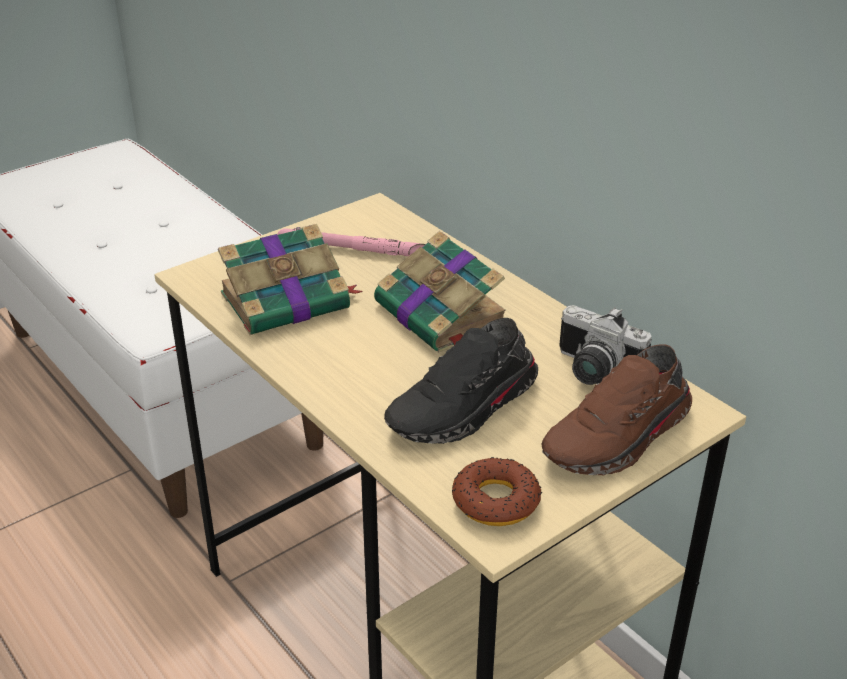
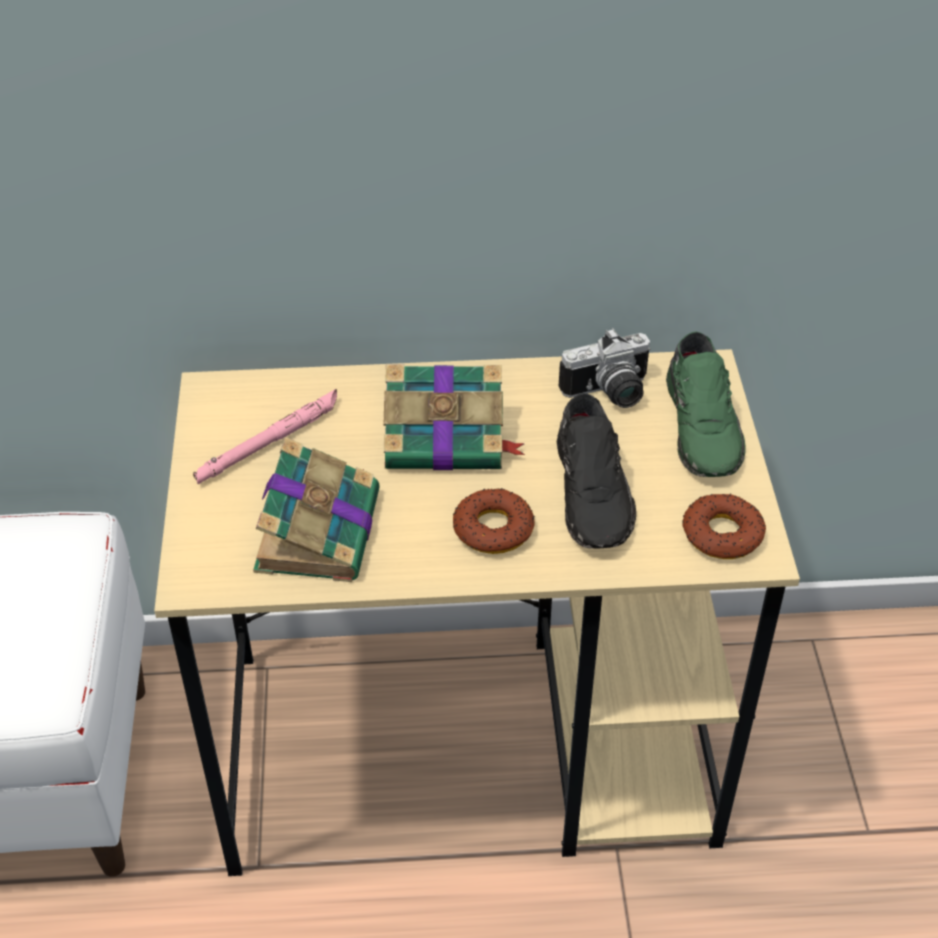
camera: 55 degrees left, 10 degrees up
brown shoe [542,344,692,475] -> green shoe [666,331,746,477]
none -> donut [453,488,535,554]

